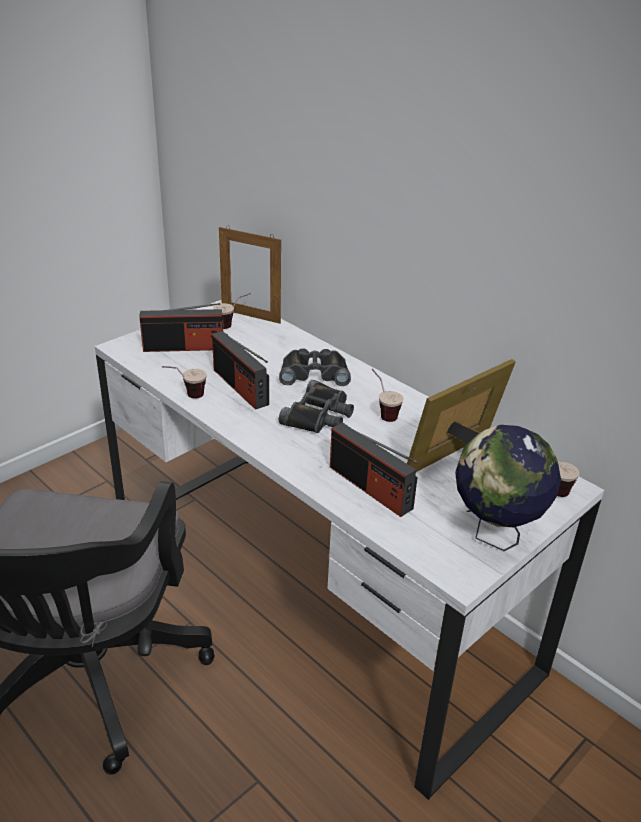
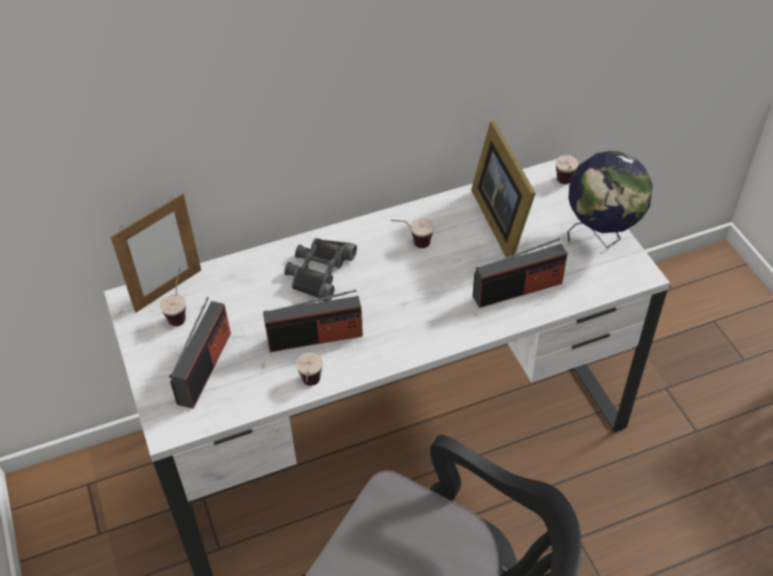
camera: 65 degrees left, 15 degrees up
black binoculars [279,380,354,433] -> none

